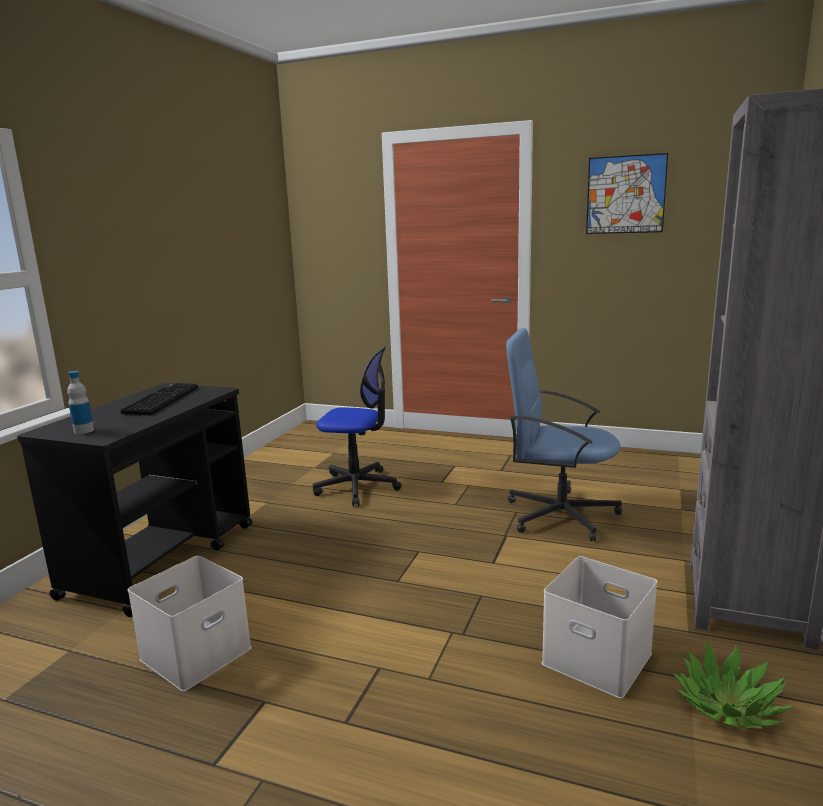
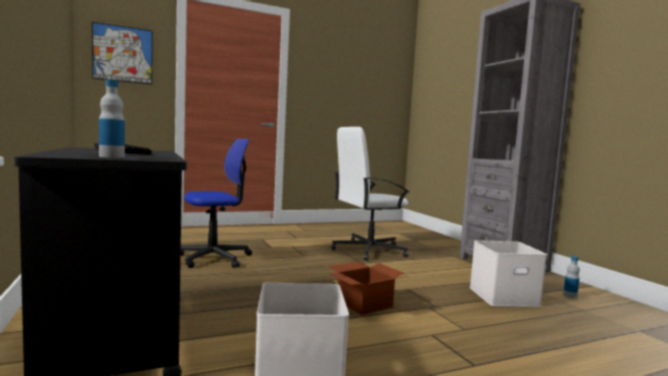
camera: 45 degrees left, 10 degrees down
blue office chair [506,328,622,541] -> white office chair [331,127,409,261]
picture [586,153,668,234] -> picture moved to [92,22,153,84]
potted plant [672,642,794,729] -> bottle [563,256,580,299]
none -> cardboard box [328,262,407,315]

